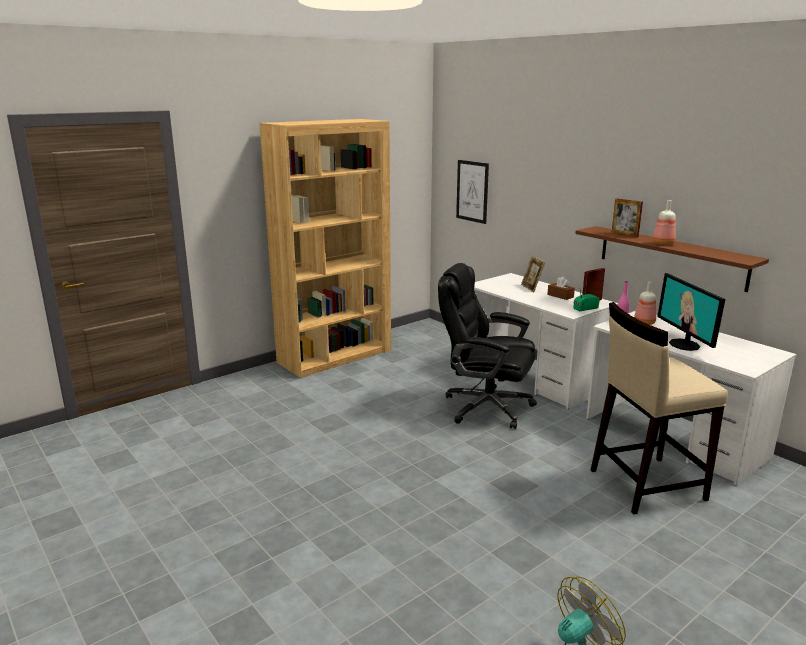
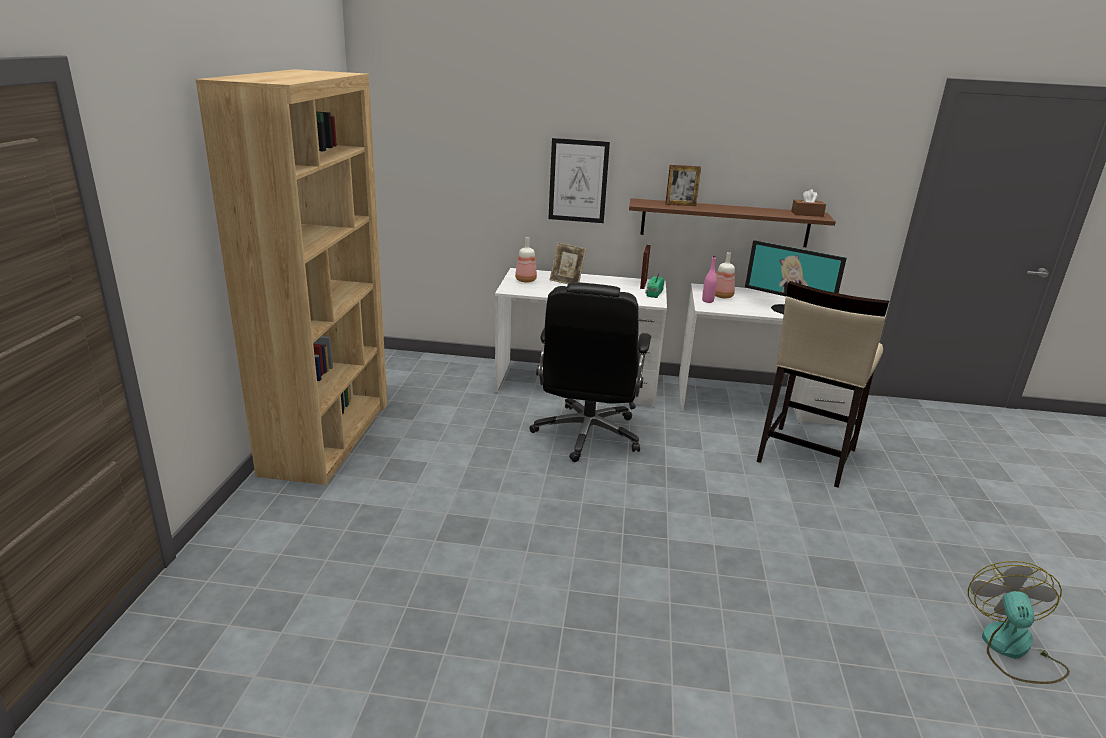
camera: 45 degrees left, 5 degrees up
black office chair [438,263,537,429] -> black office chair turned 60 degrees counterclockwise [529,282,651,462]
picture [456,160,489,224] -> picture moved to [548,138,610,223]
brown tissue box [547,277,575,300] -> brown tissue box moved to [791,189,826,217]
bottle [652,200,676,245] -> bottle moved to [515,237,537,283]

